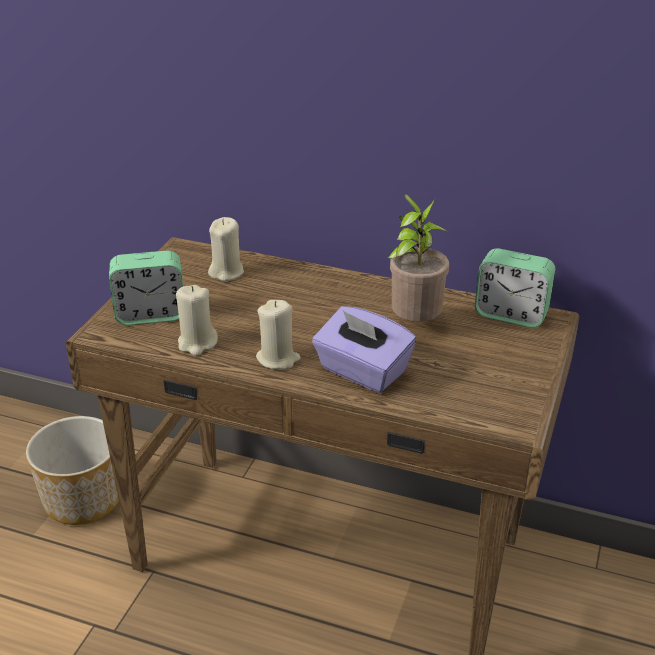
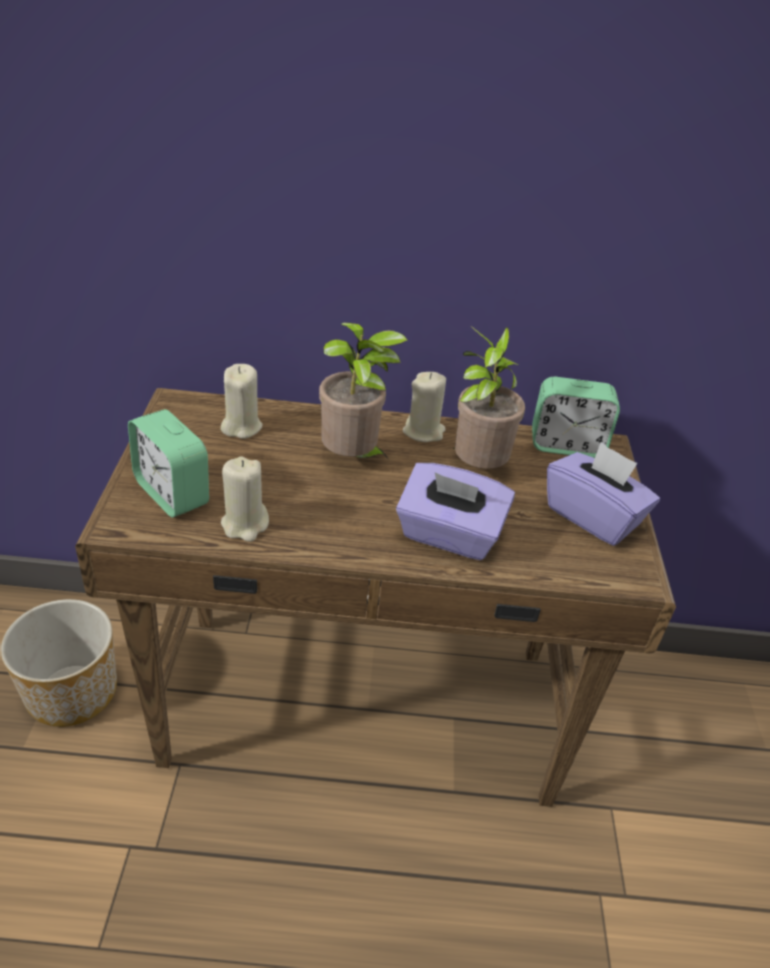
camera: 20 degrees left, 5 degrees up
alarm clock [109,250,183,325] -> alarm clock turned 75 degrees clockwise [128,409,209,517]
beige candle [256,300,301,369] -> beige candle moved to [403,372,446,442]
none -> potted plant [319,323,408,460]
none -> purple tissue box [547,442,660,546]

